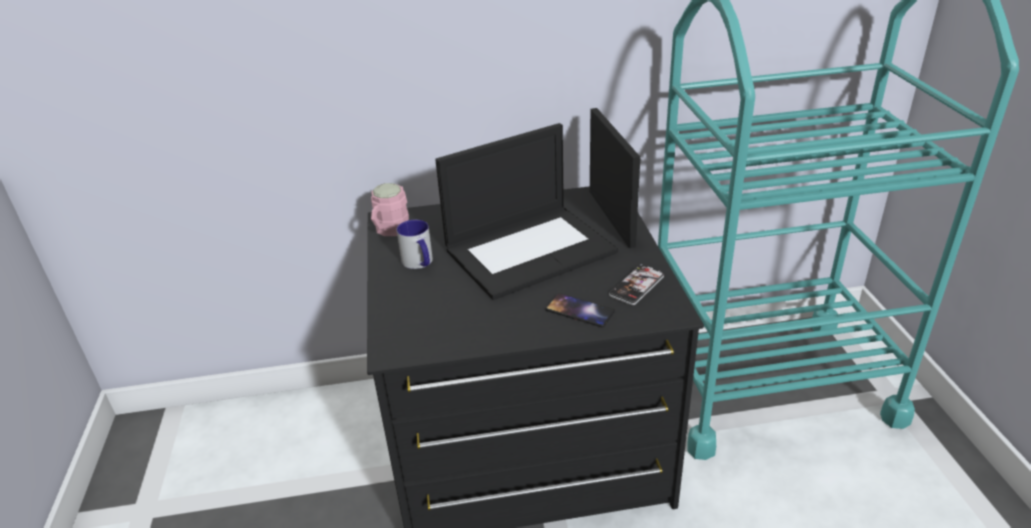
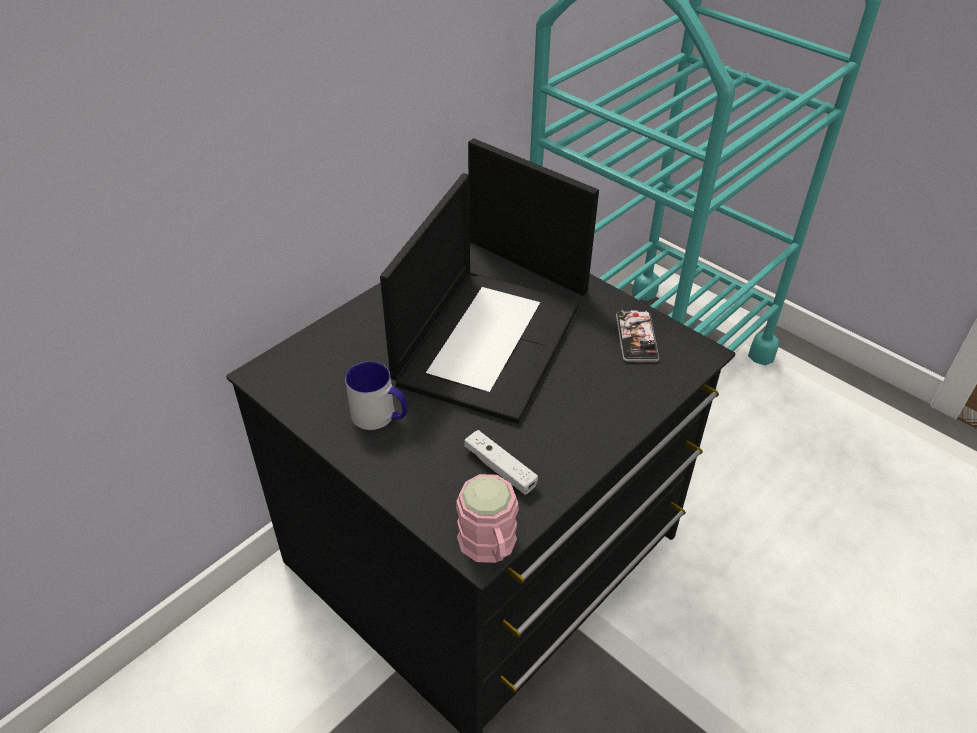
camera: 40 degrees left, 10 degrees up
pink mug [371,183,409,236] -> pink mug moved to [456,474,519,563]
phone [545,293,615,327] -> none
none -> white game controller [464,430,538,495]

